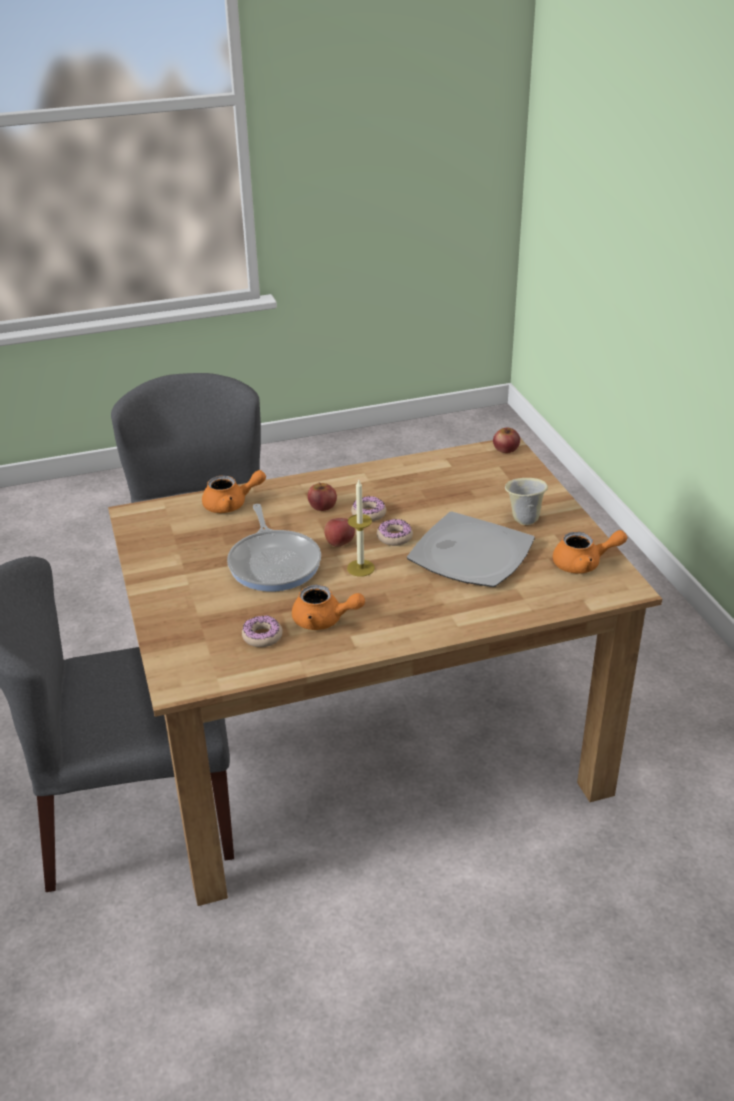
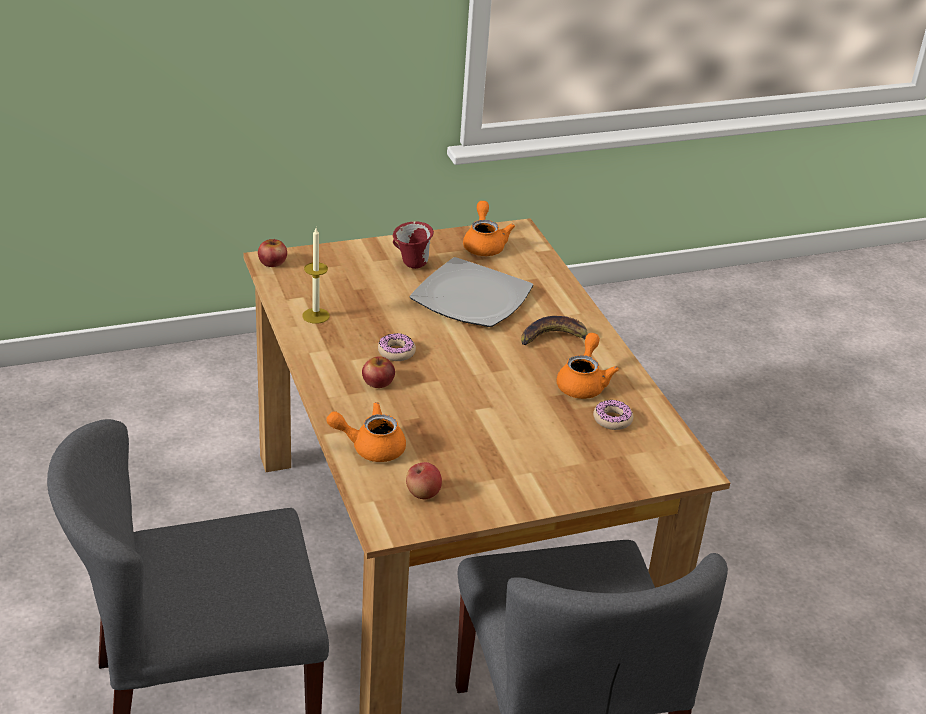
camera: 95 degrees left, 0 degrees up
orange teapot [202,470,266,513] -> orange teapot turned 75 degrees counterclockwise [326,402,406,462]
frying pan [227,504,321,591] -> none
apple [324,518,355,547] -> apple moved to [406,462,442,499]
candle [347,480,375,577] -> candle moved to [302,228,330,324]
donut [377,519,413,546] -> none
beige mug [505,478,548,525] -> red mug [393,221,434,269]
none -> banana [521,316,587,345]

